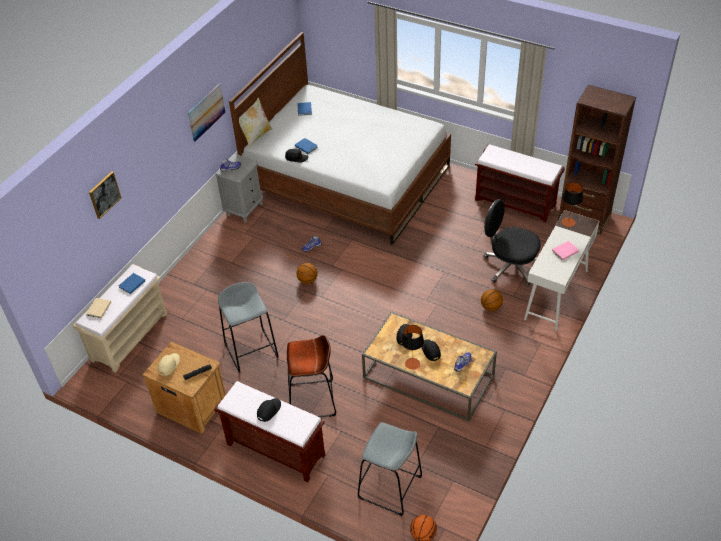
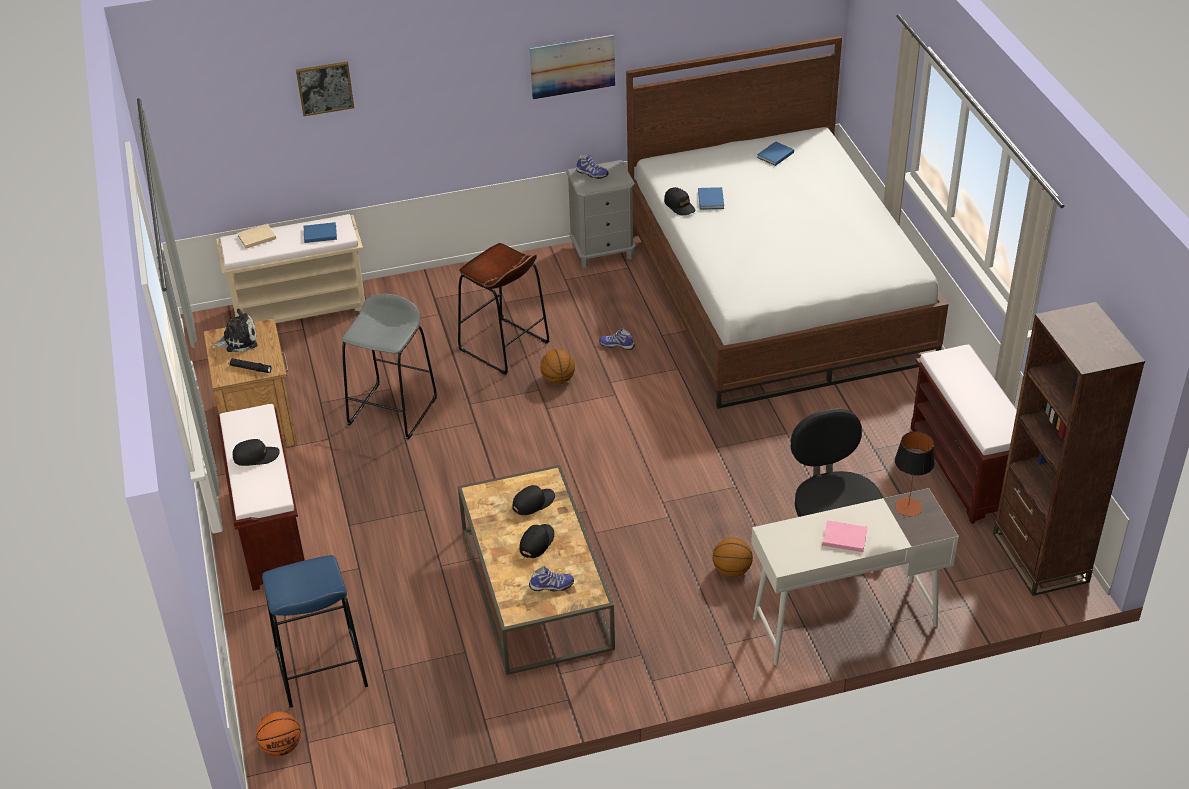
camera: 45 degrees right, 5 degrees down
beige cap [158,353,180,376] -> plush toy [211,309,258,352]
pillow [239,97,272,149] -> none
brown stool [287,335,336,417] -> brown stool moved to [458,243,549,375]
grey stool [358,422,422,516] -> blue stool [262,555,368,708]
table lamp [401,325,424,370] -> none

